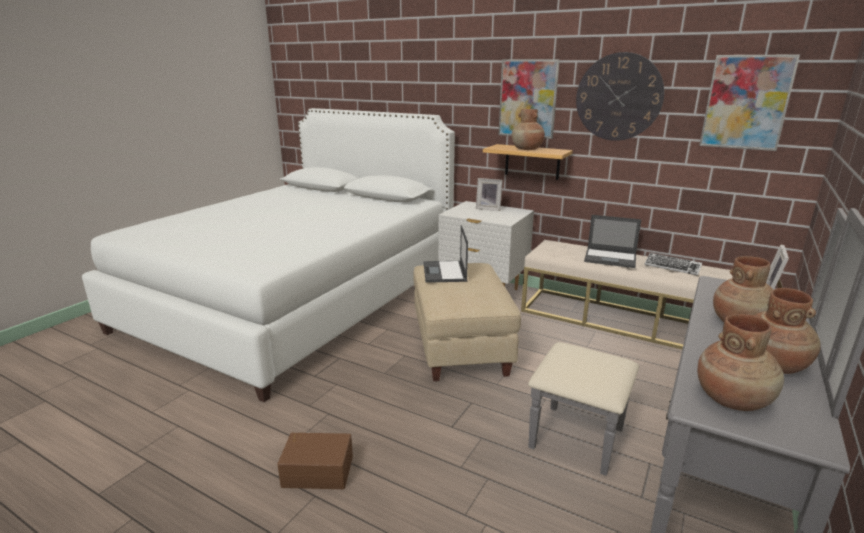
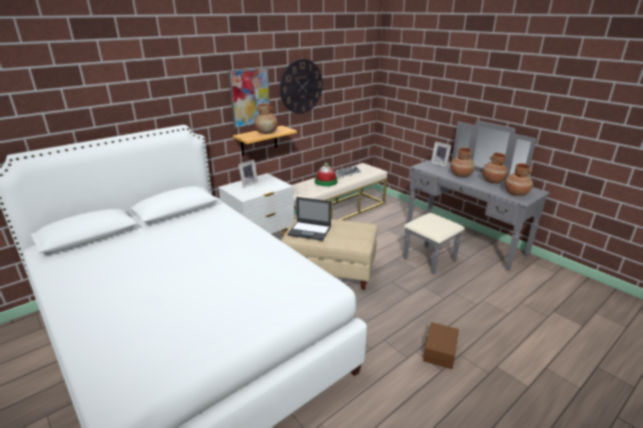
camera: 70 degrees left, 5 degrees up
laptop [584,215,641,268] -> hat [315,162,338,186]
picture [699,54,800,151] -> none

